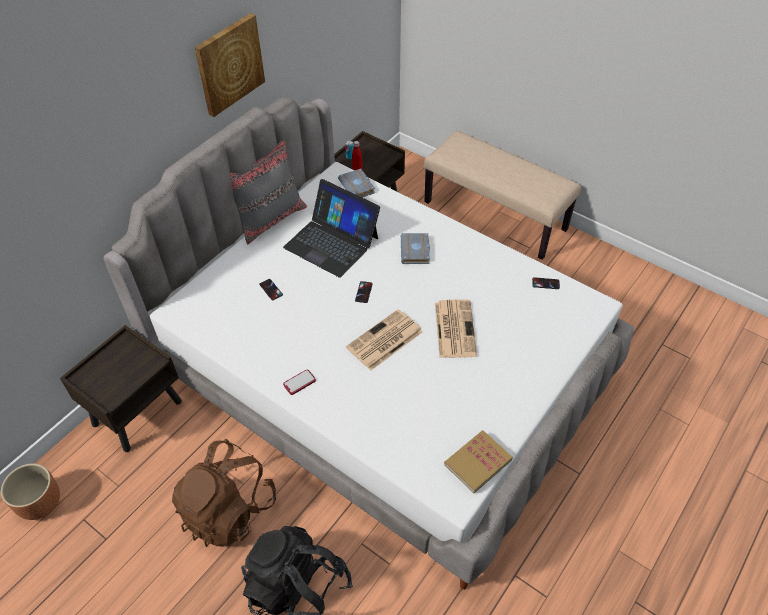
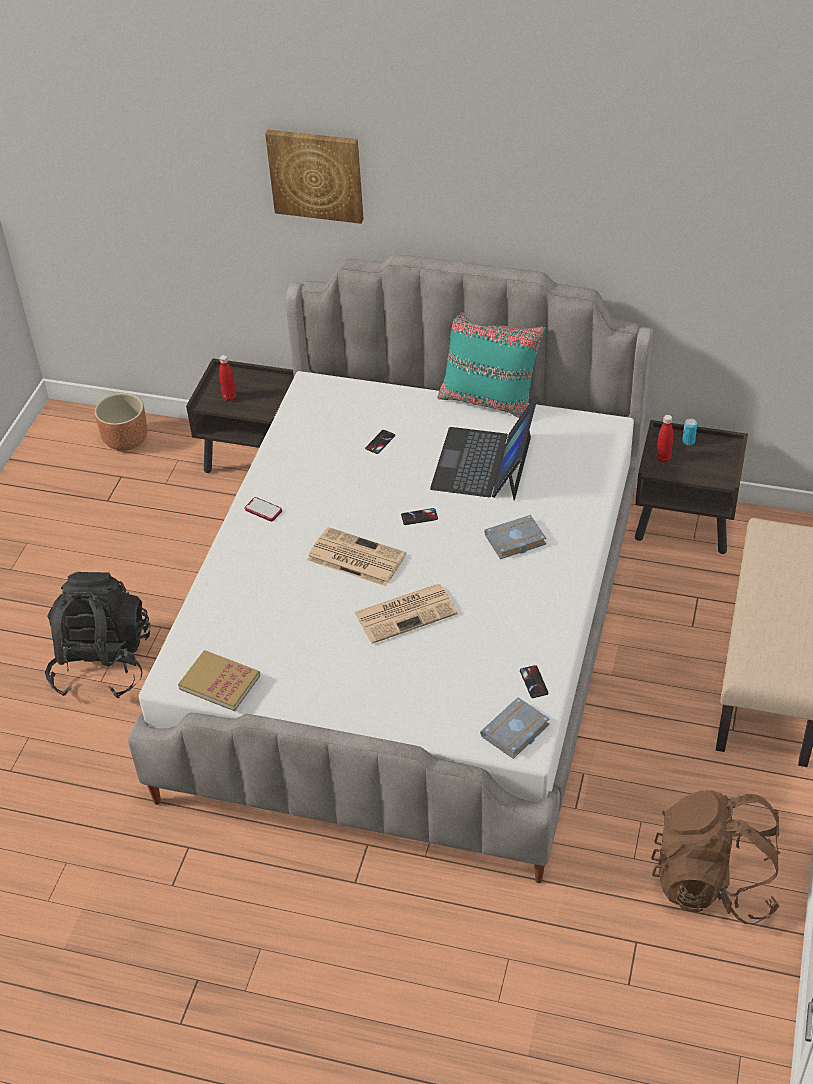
camera: 70 degrees right, 5 degrees down
brown backpack [172,439,276,547] -> brown backpack moved to [651,790,780,924]
picture [194,13,265,117] -> picture moved to [265,130,363,224]
grey pillow [230,139,307,244] -> turquoise pillow [437,312,546,418]
grey book [338,169,375,197] -> grey book moved to [480,697,550,759]
none -> red bottle [219,355,236,401]

